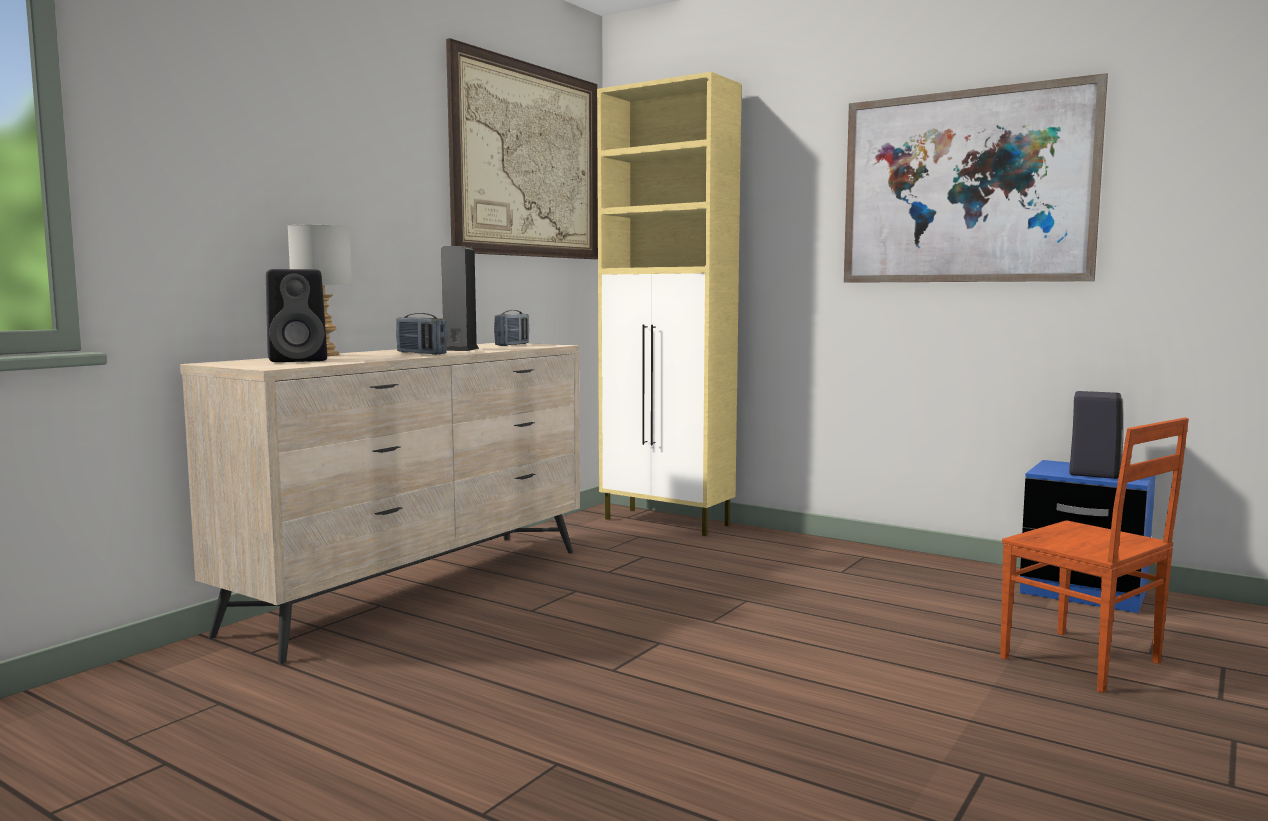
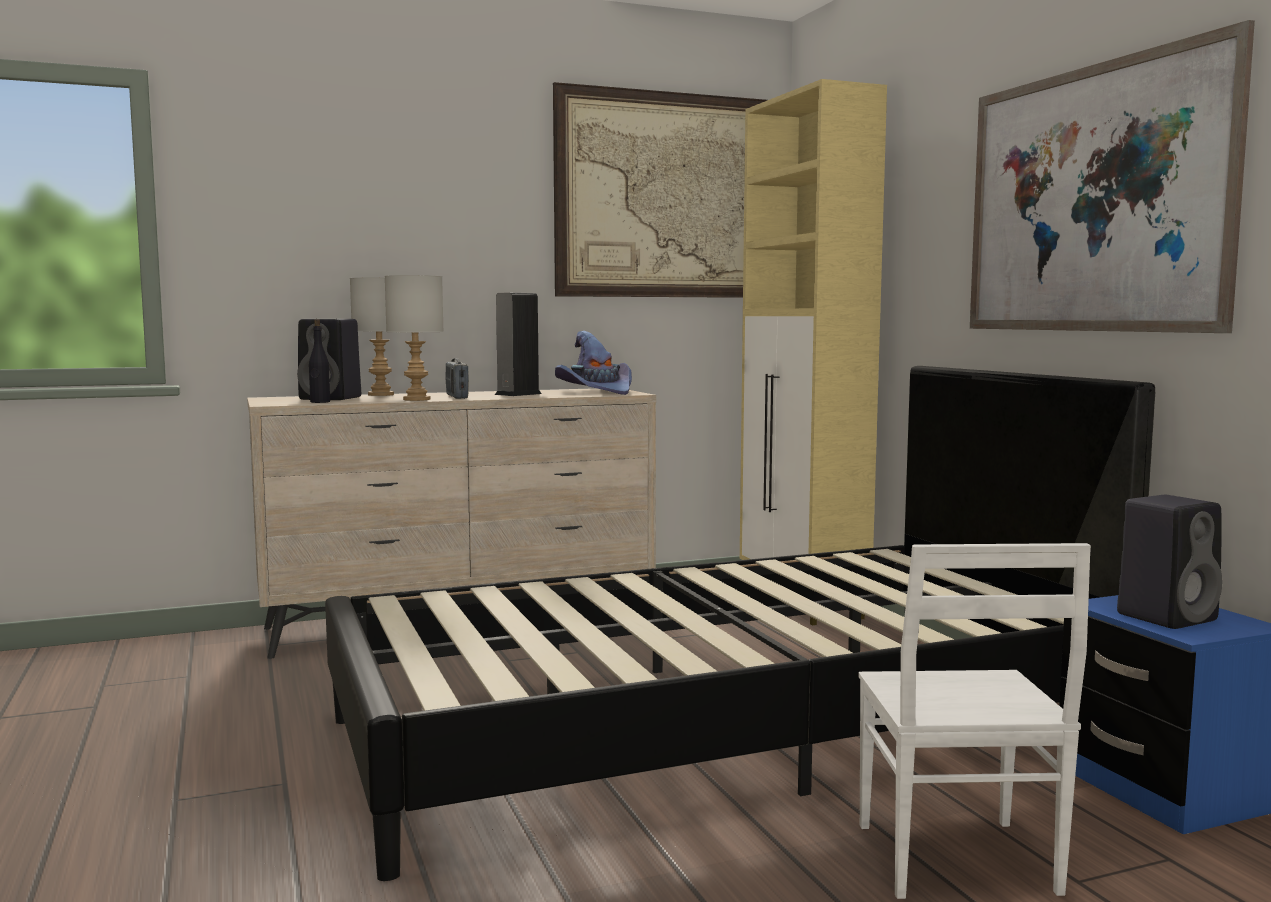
camera: 35 degrees right, 0 degrees up
radio [494,310,529,346] -> purple hat [555,331,632,395]
brown chair [1000,418,1189,693] -> white chair [858,543,1091,899]
none -> black bottle [309,319,330,403]
none -> black bed [325,366,1155,881]
none -> grey table lamp [385,275,444,401]

